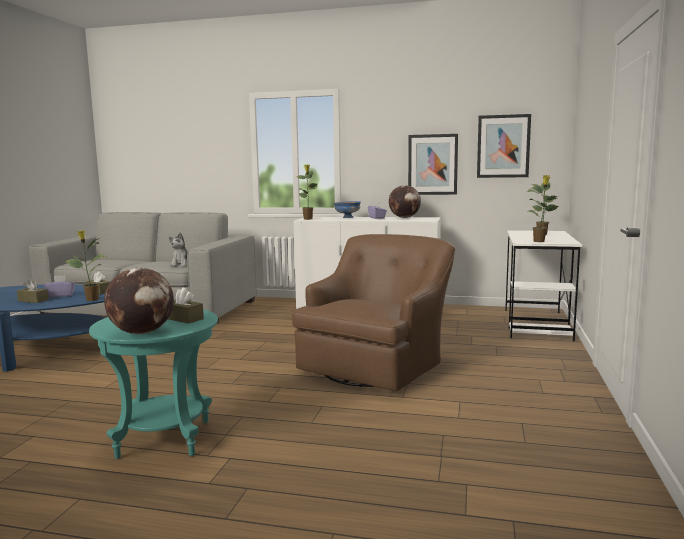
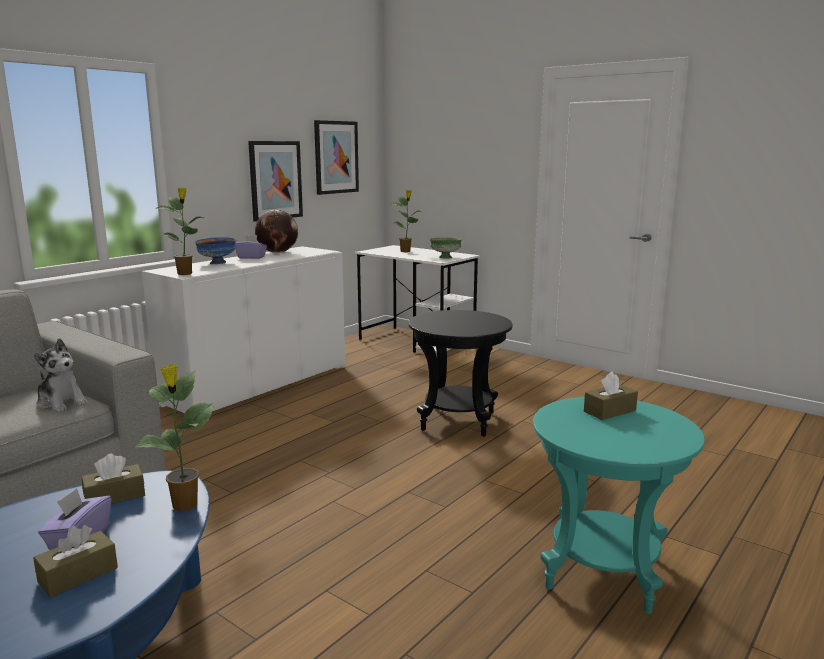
camera: 65 degrees left, 5 degrees up
globe [104,268,174,334] -> none
brown armchair [292,234,455,391] -> black side table [409,310,512,437]
potted plant [527,177,559,242] -> green bowl [430,238,462,258]

